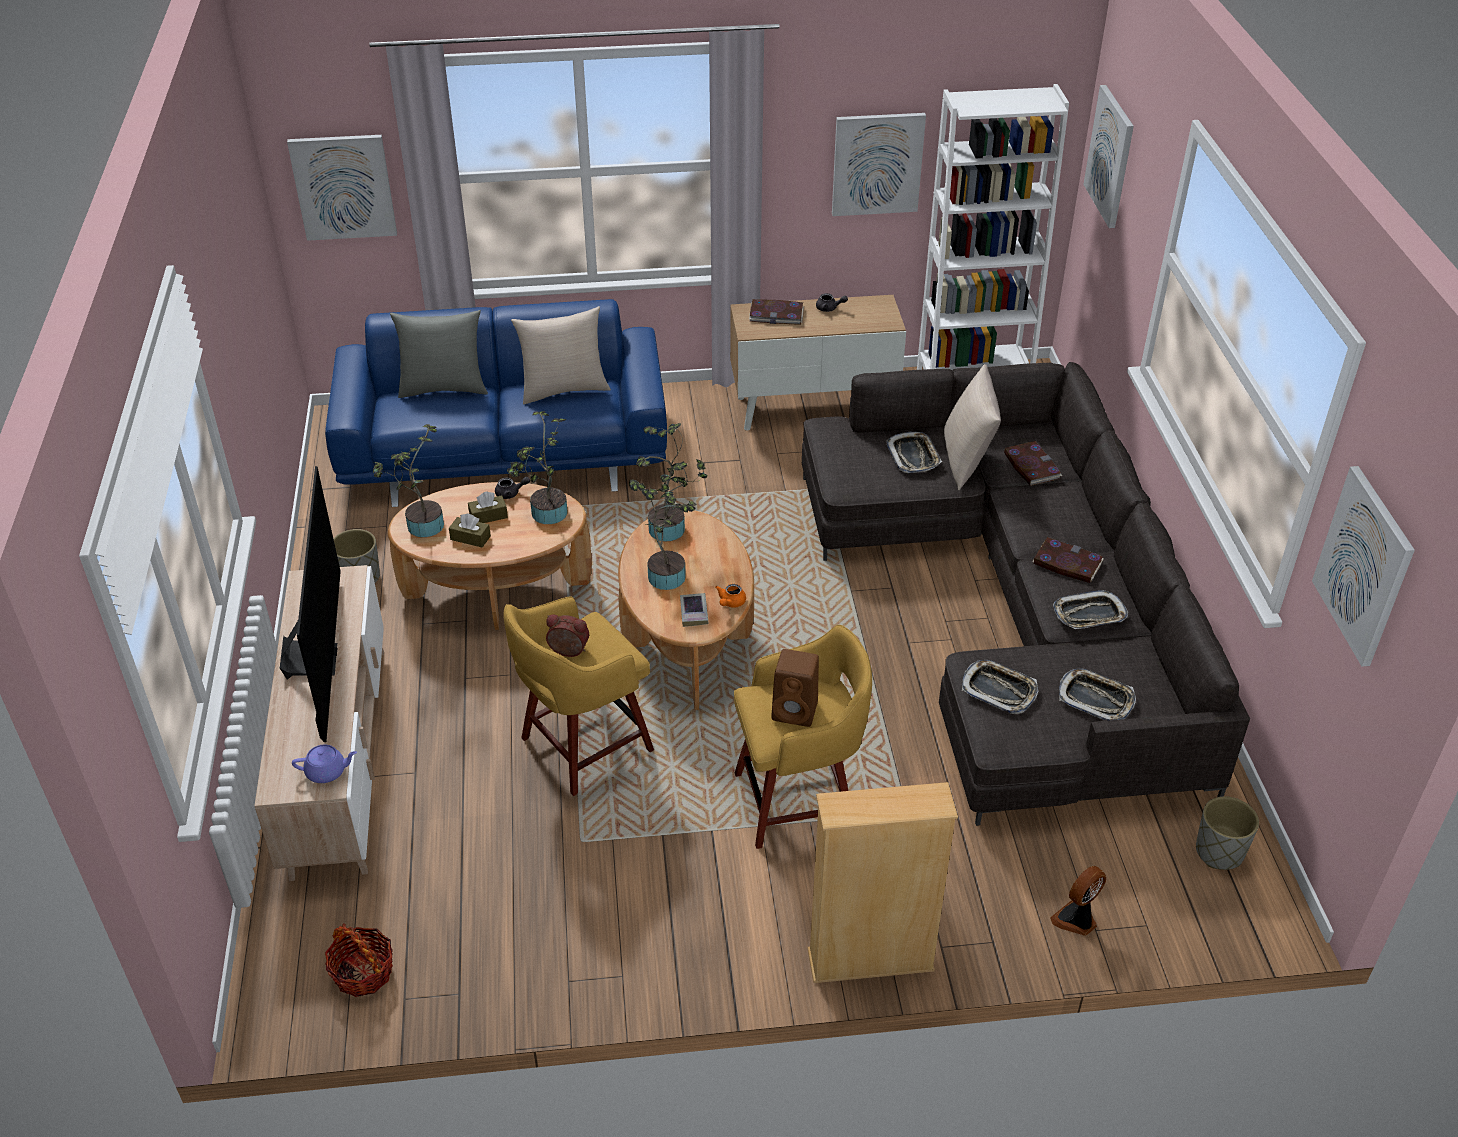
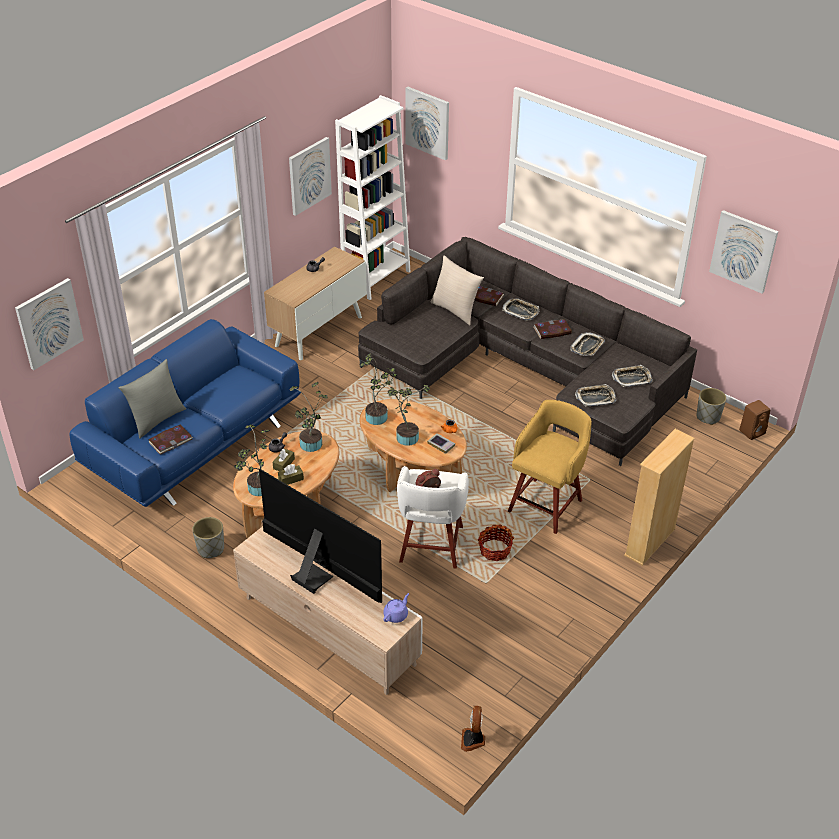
camera: 45 degrees left, 0 degrees up
basket [325,924,393,997] -> basket moved to [478,524,514,561]
yellow stool [503,597,654,796] -> white stool [397,466,469,569]
beige pillow [511,306,611,404] -> none
book [749,299,804,325] -> book moved to [148,424,193,455]
brown speaker [772,649,819,727] -> brown speaker moved to [739,400,770,440]
tray [886,432,942,473] -> tray moved to [502,298,539,321]
fan [1050,866,1106,936] -> fan moved to [461,706,485,752]

